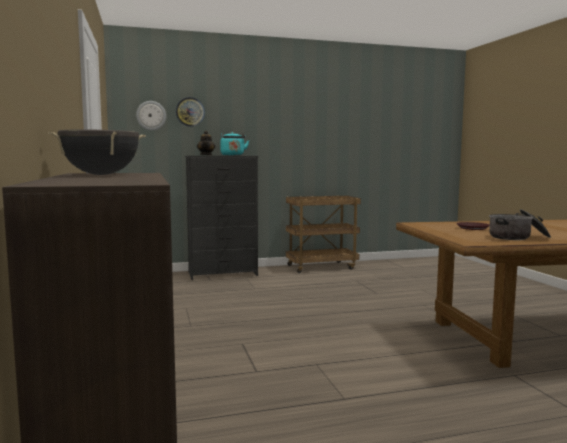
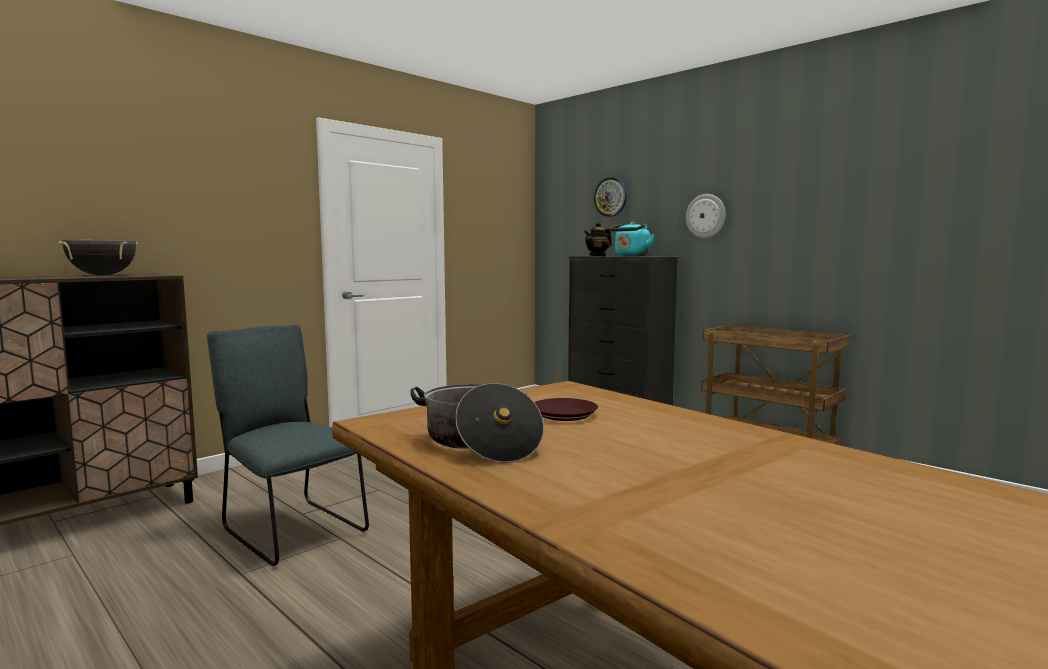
camera: 60 degrees right, 0 degrees up
wall clock [136,101,166,130] -> wall clock moved to [686,194,726,238]
none -> grey chair [207,325,369,566]

